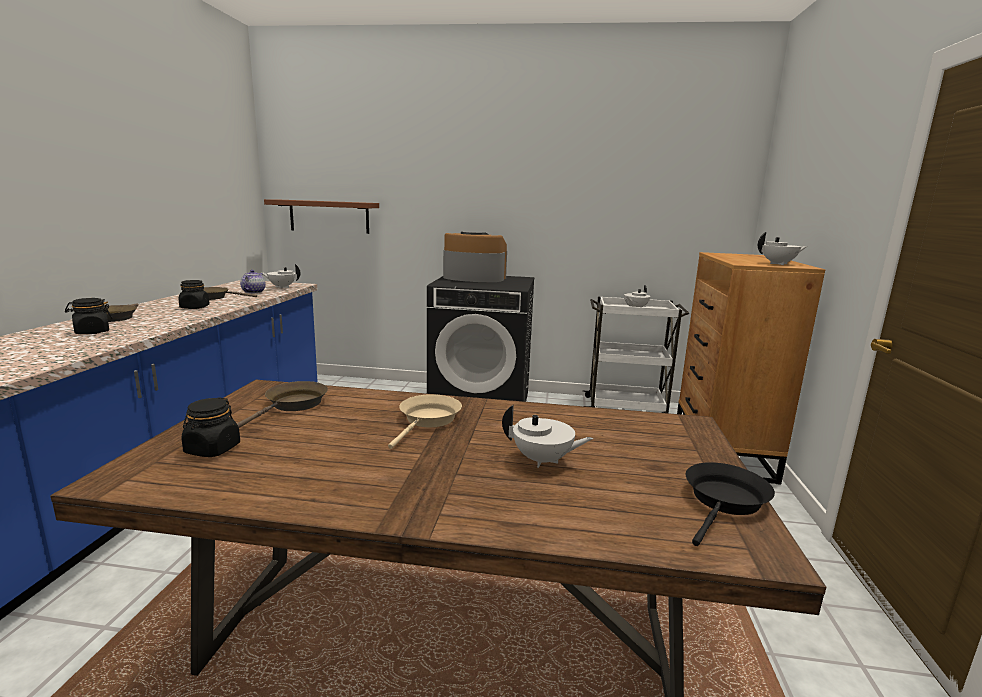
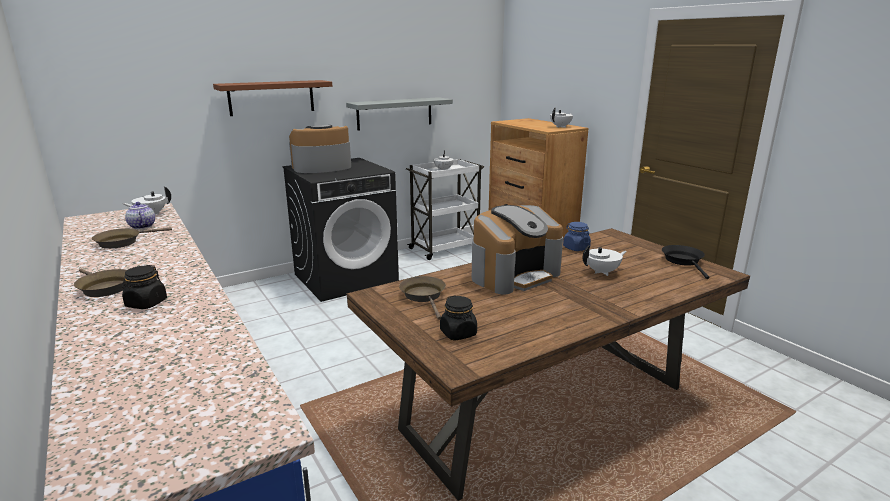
camera: 40 degrees left, 5 degrees up
black jar [178,280,210,309] -> none
brown shelf [264,199,379,234] -> brown shelf moved to [213,80,332,116]
beige frying pan [388,394,462,449] -> coffee machine [472,205,563,295]
none -> grey shelf [346,97,453,130]
none -> blue jar [563,222,591,251]

